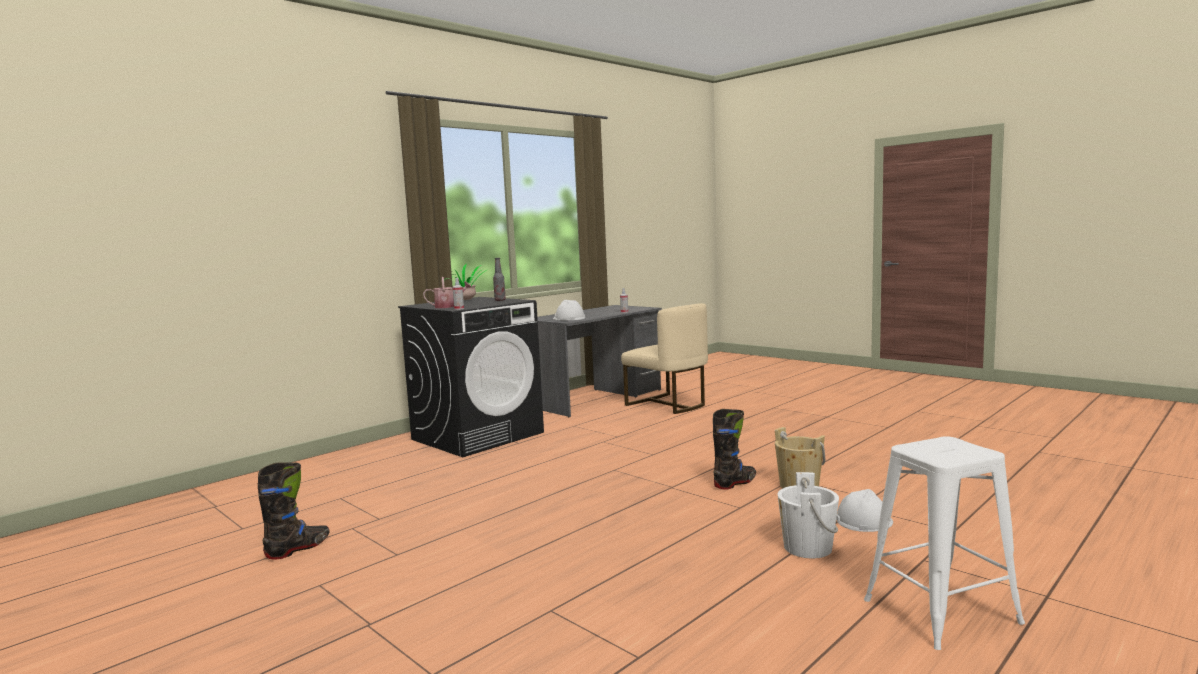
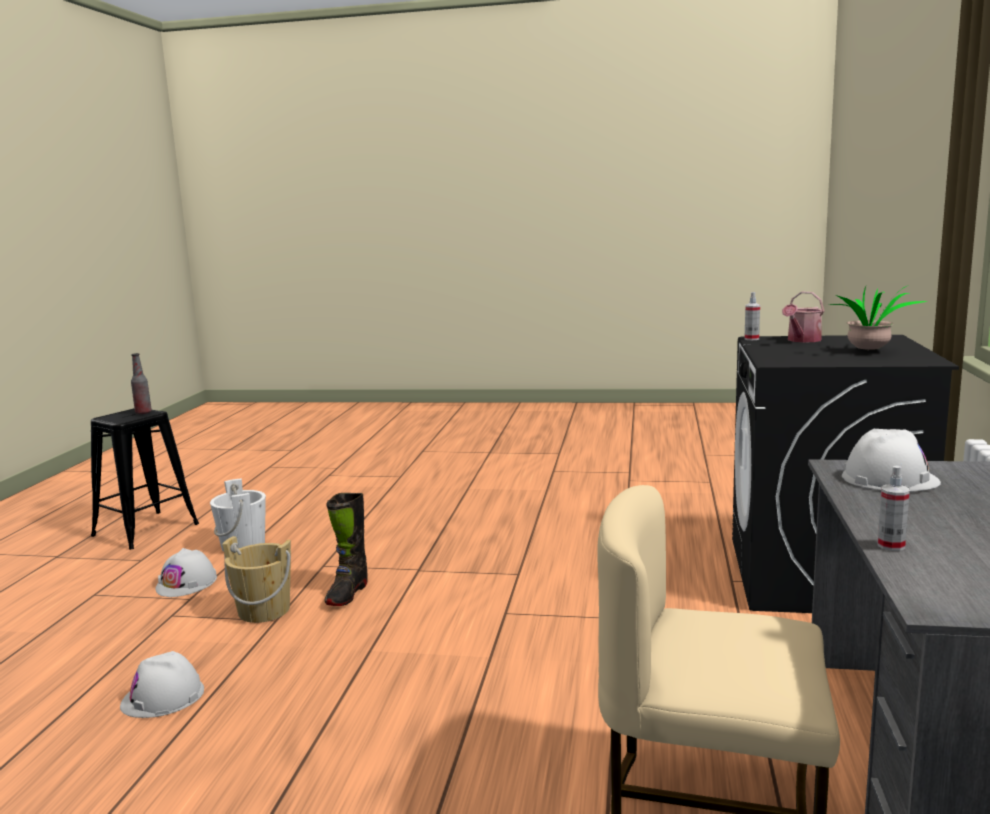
camera: 145 degrees right, 5 degrees up
black boot [258,462,330,559] -> none
bottle [493,258,506,301] -> bottle moved to [131,353,152,414]
white stool [864,436,1025,650] -> black stool [91,408,199,550]
none -> white hard hat [120,651,204,718]

